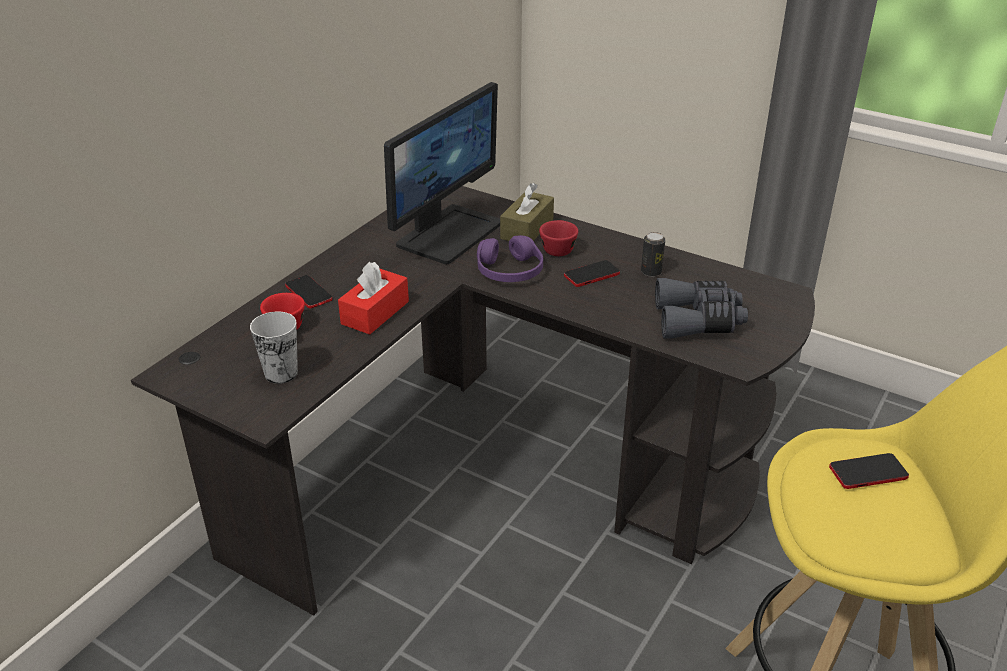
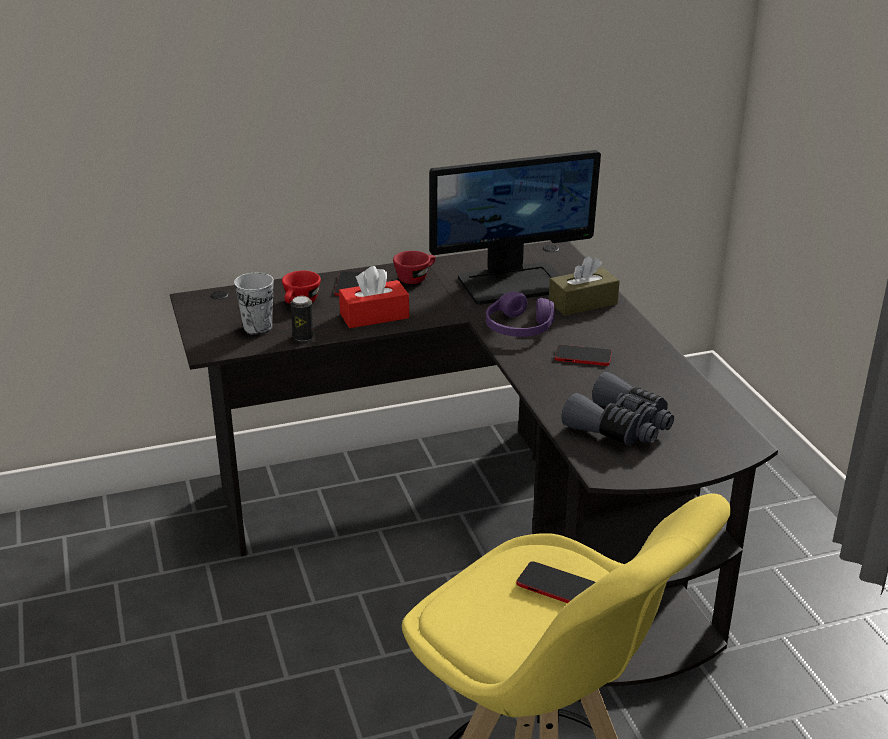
camera: 40 degrees right, 5 degrees down
red cup [539,220,578,256] -> red cup moved to [393,251,436,284]
can [641,232,665,277] -> can moved to [290,296,314,342]

